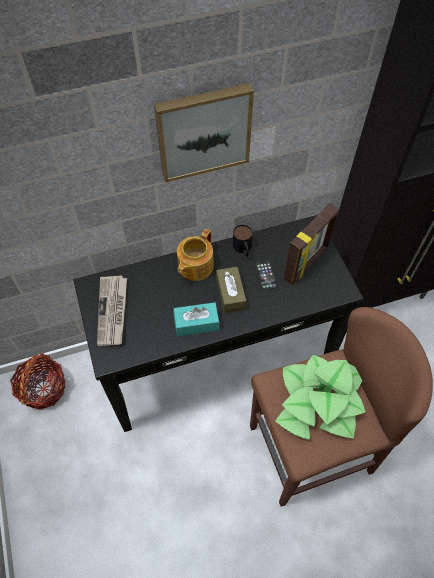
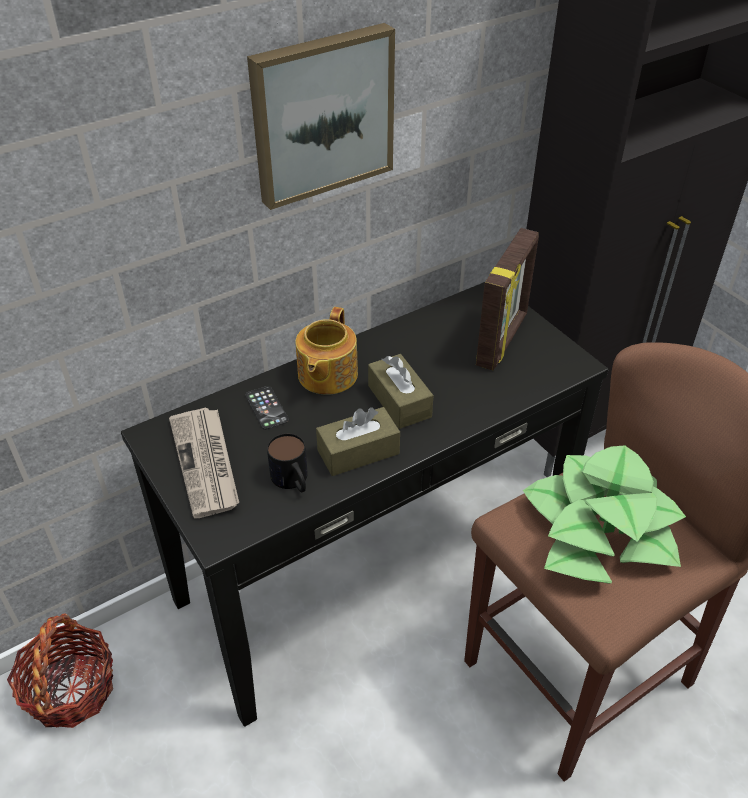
camera: 15 degrees left, 15 degrees down
turquoise tissue box [173,302,219,336] -> brown tissue box [316,407,400,476]
mug [233,225,253,257] -> mug moved to [267,433,308,492]
phone [255,261,277,290] -> phone moved to [245,386,289,430]

